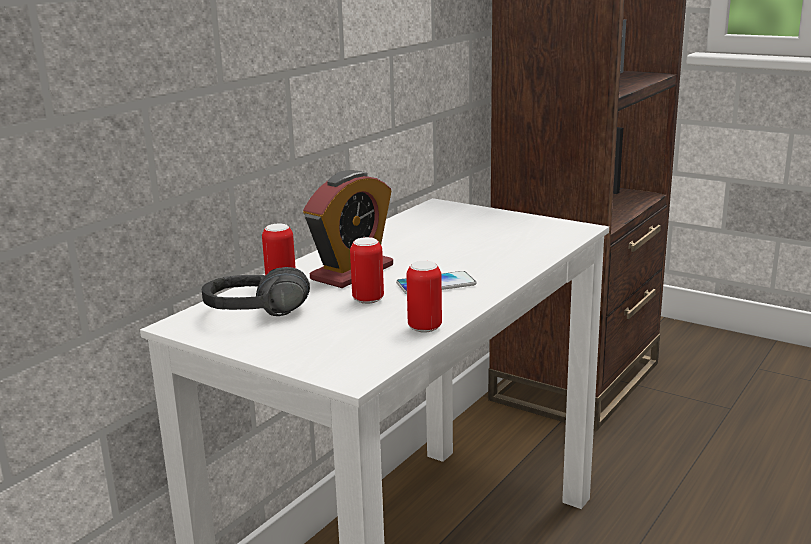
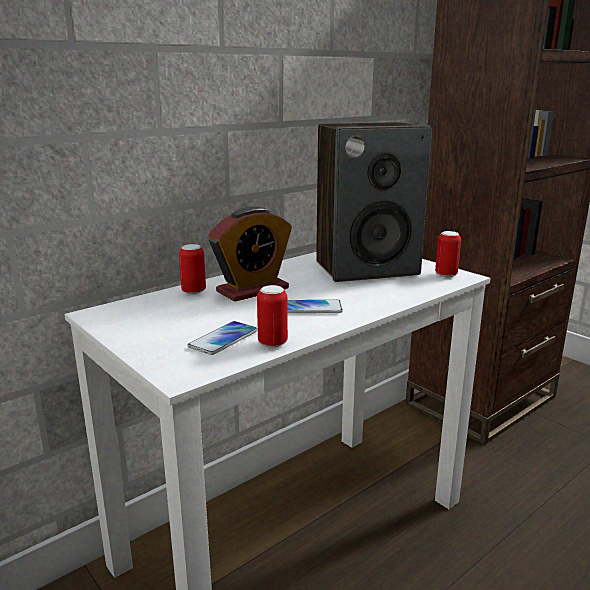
camera: 15 degrees right, 0 degrees up
black headphones [202,267,310,316] -> none
can [350,237,384,304] -> can moved to [435,231,461,277]
none -> phone [188,321,258,355]
none -> speaker [316,122,432,282]

